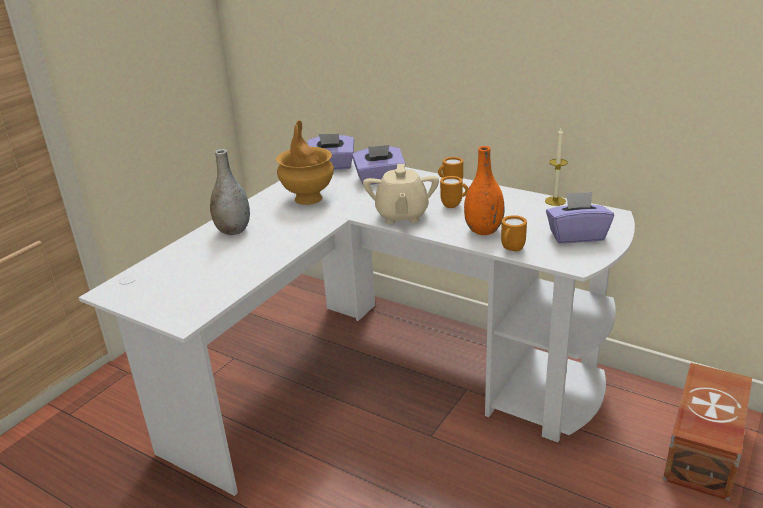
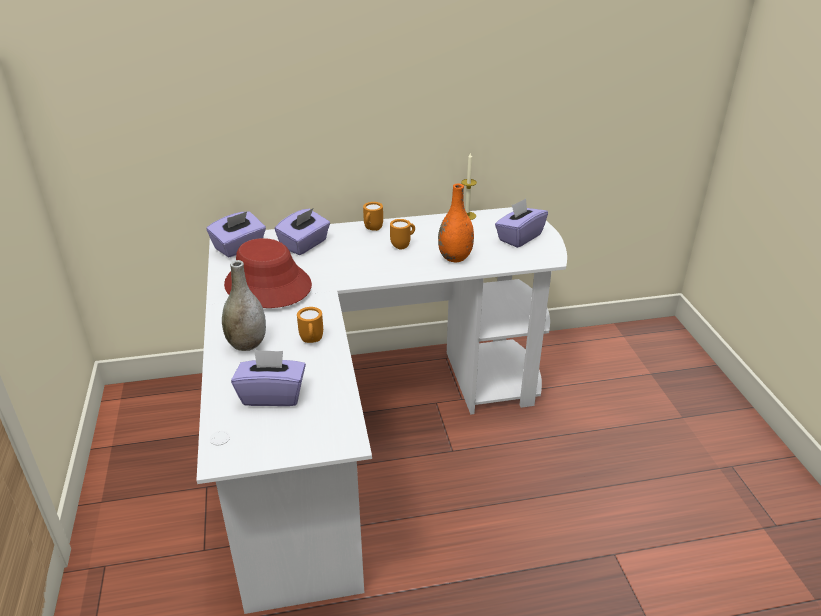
camera: 45 degrees left, 5 degrees up
brown vase [276,120,334,205] -> red hat [224,238,312,308]
beige teapot [363,164,439,224] -> none
orange mug [501,215,527,251] -> orange mug moved to [297,307,323,343]
brown storage box [663,363,752,501] -> none
none -> purple tissue box [231,349,306,406]

